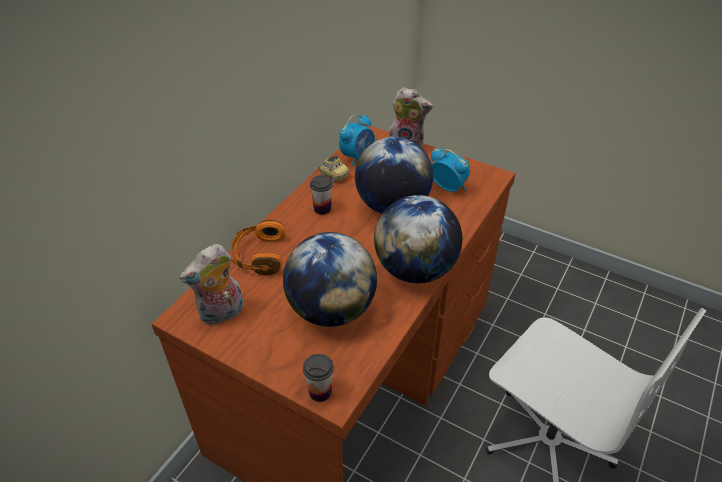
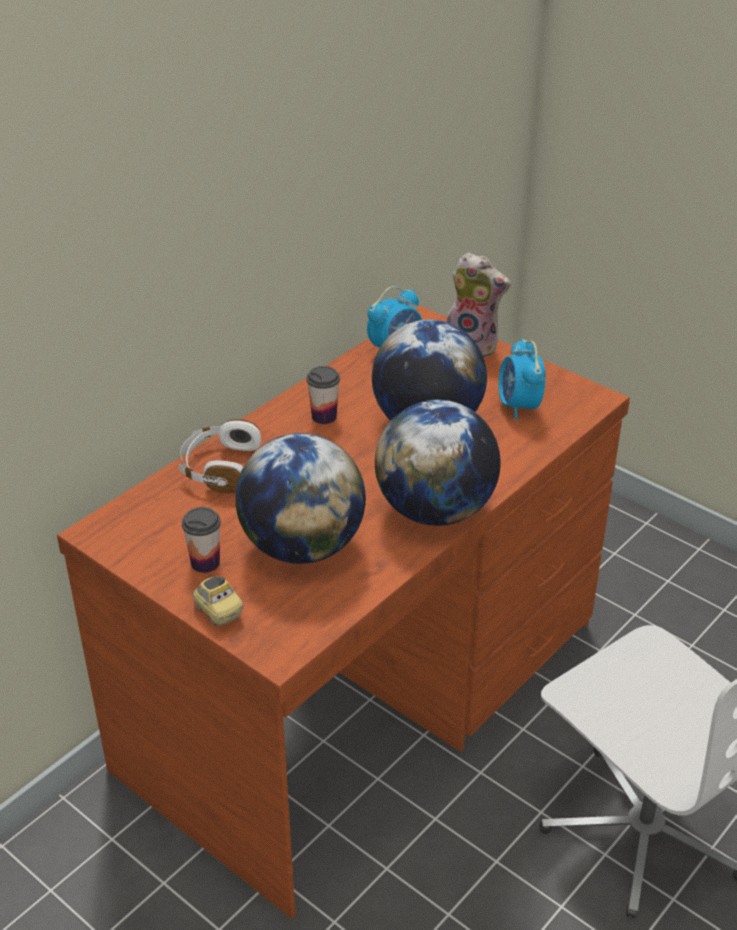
camera: 10 degrees right, 5 degrees down
plush toy [179,244,244,325] -> none
orange headphones [231,220,285,275] -> white headphones [178,419,261,493]
cup [303,354,334,402] -> cup moved to [182,507,221,573]
toy car [319,155,349,182] -> toy car moved to [193,576,243,626]
alarm clock [431,148,470,192] -> alarm clock turned 150 degrees counterclockwise [498,338,546,420]

